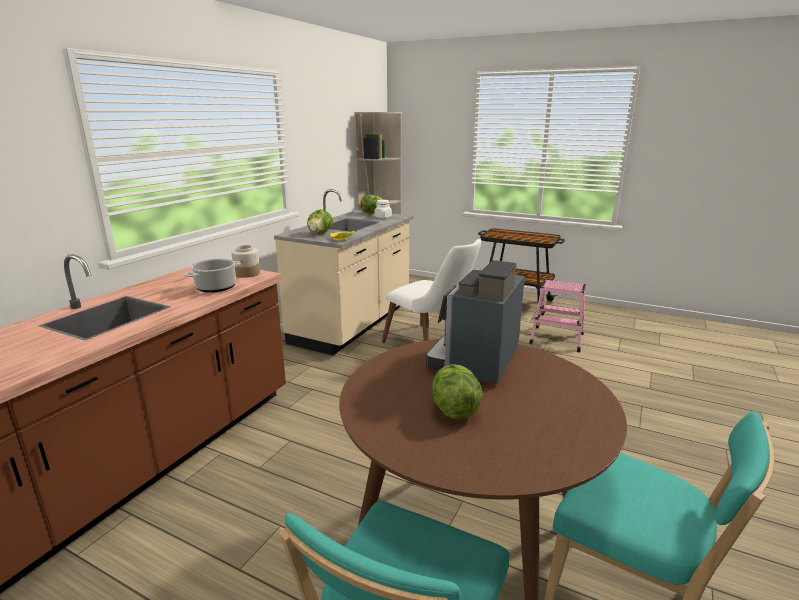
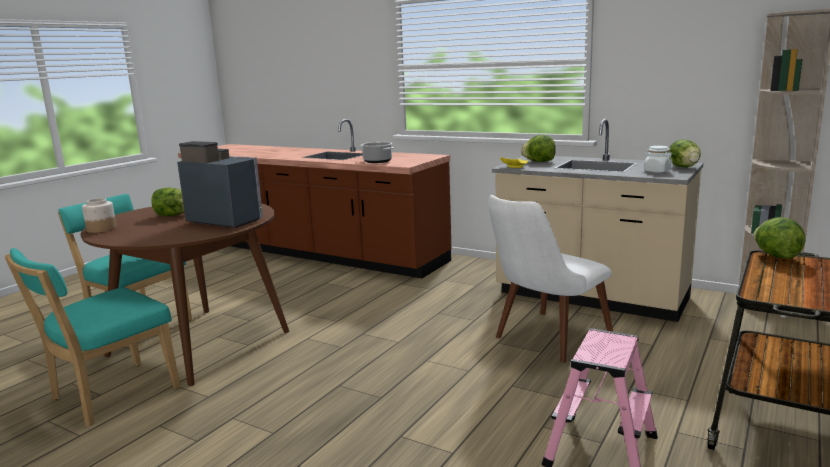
camera: 95 degrees right, 5 degrees down
jar [231,245,260,278] -> jar moved to [82,198,117,233]
none -> lettuce [754,217,806,259]

